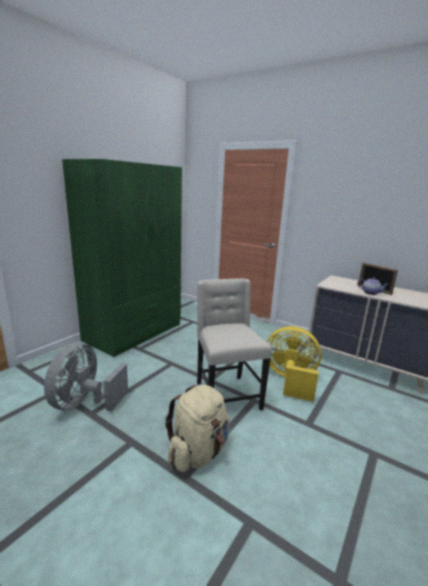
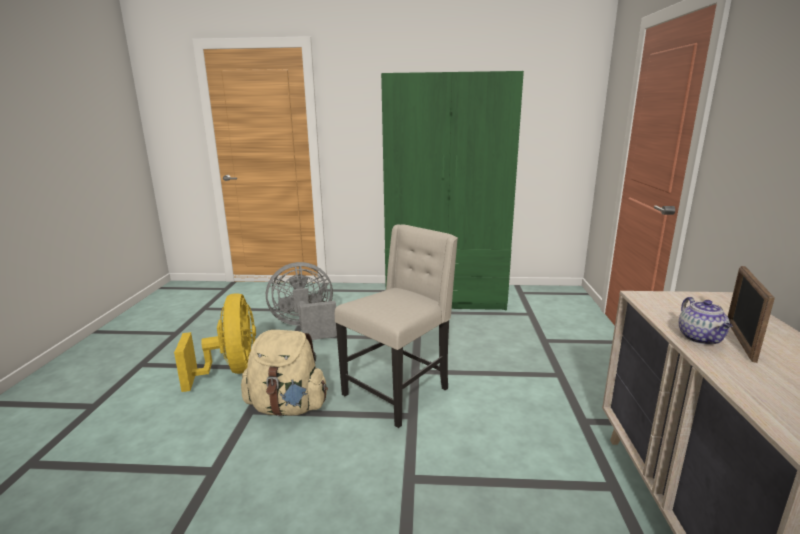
camera: 60 degrees right, 0 degrees up
yellow fan [266,326,322,402] -> yellow fan moved to [174,293,256,392]

